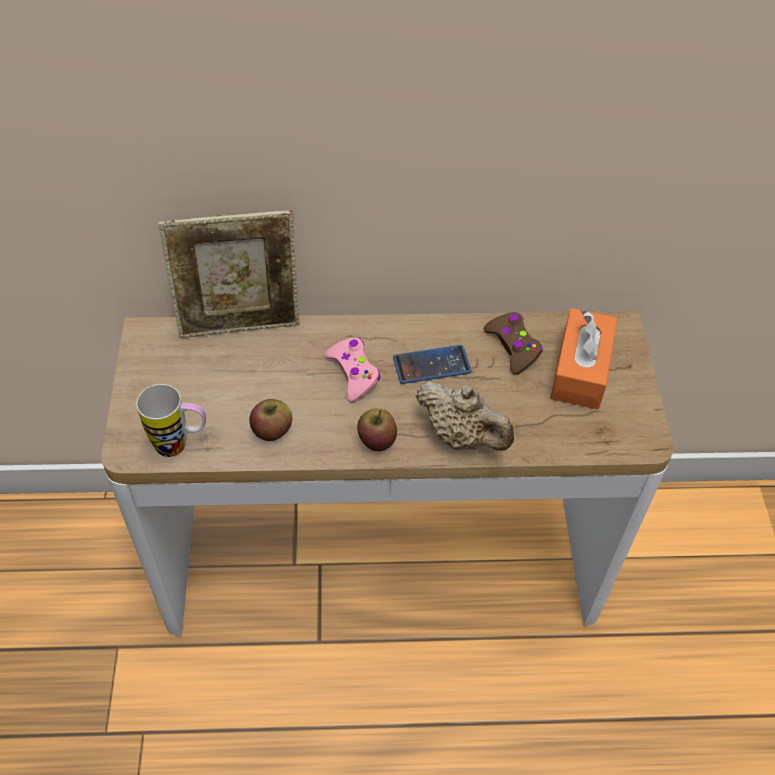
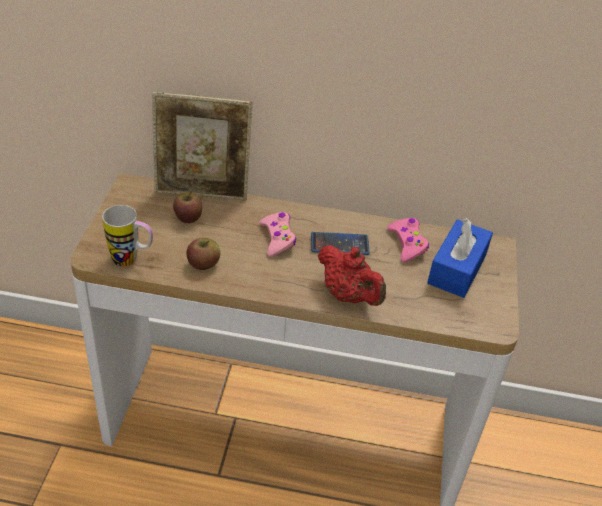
camera: 10 degrees right, 10 degrees down
apple [357,408,397,451] -> apple moved to [173,192,202,223]
beige teapot [416,381,514,451] -> red teapot [318,245,386,306]
brown game controller [484,312,543,375] -> pink game controller [387,218,429,262]
orange tissue box [550,308,618,409] -> blue tissue box [427,218,493,298]

